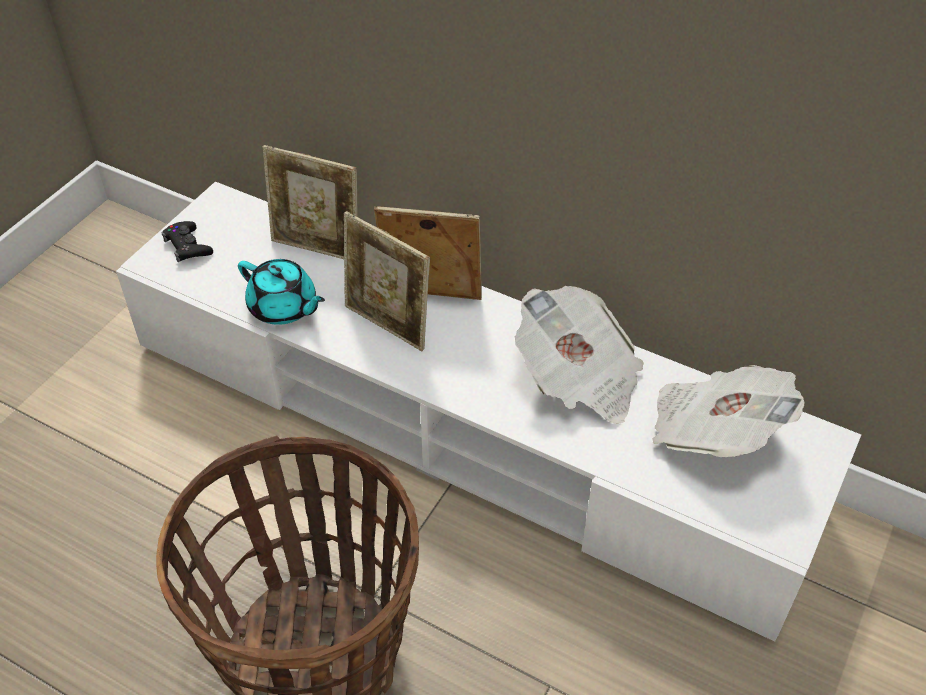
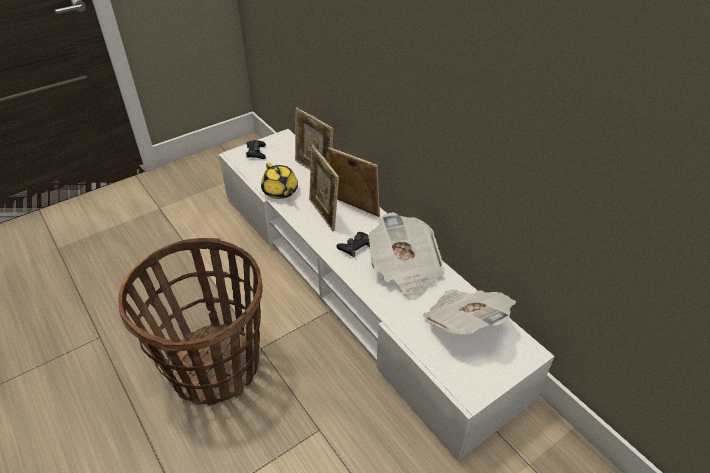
camera: 25 degrees right, 5 degrees down
turquoise teapot [238,259,325,325] -> yellow teapot [261,162,298,199]
none -> black game controller [337,232,370,257]

